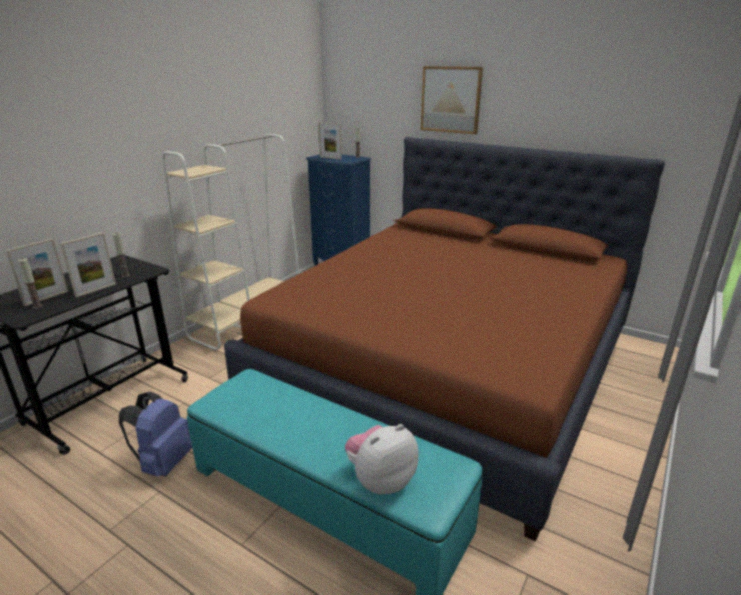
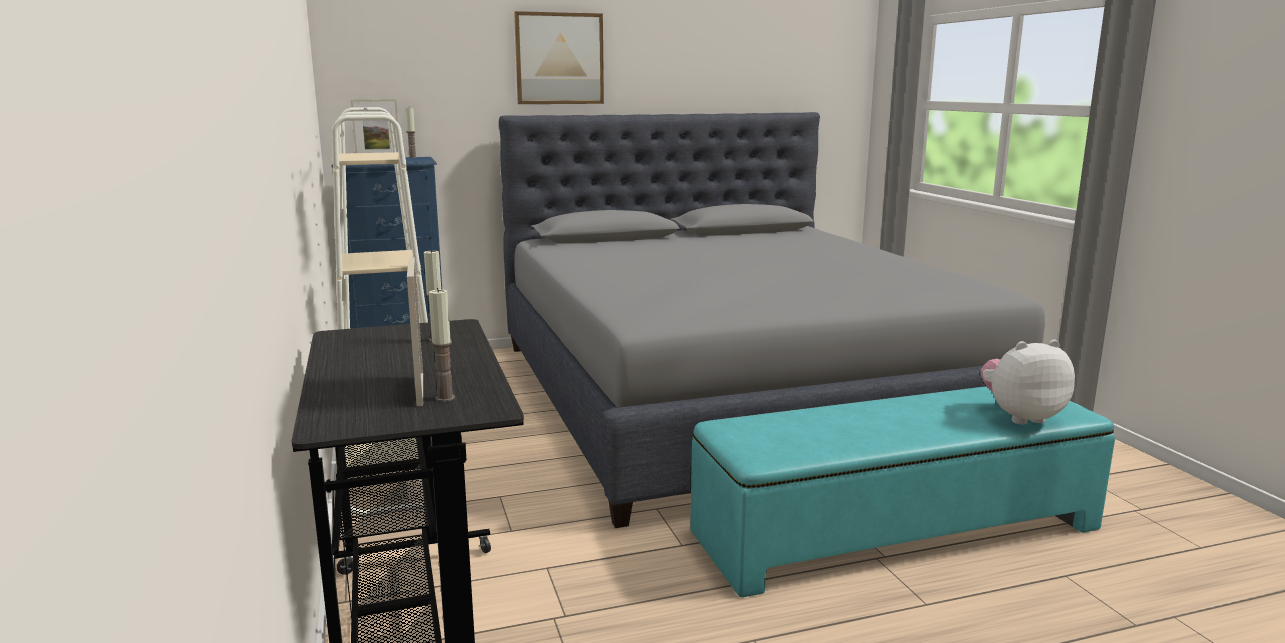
camera: 50 degrees left, 10 degrees down
picture frame [60,233,116,298] -> none
blue backpack [119,392,192,476] -> none
brown bed [224,137,665,542] -> grey bed [499,112,1045,528]
plush toy [345,424,419,494] -> plush toy turned 75 degrees clockwise [981,340,1075,424]

